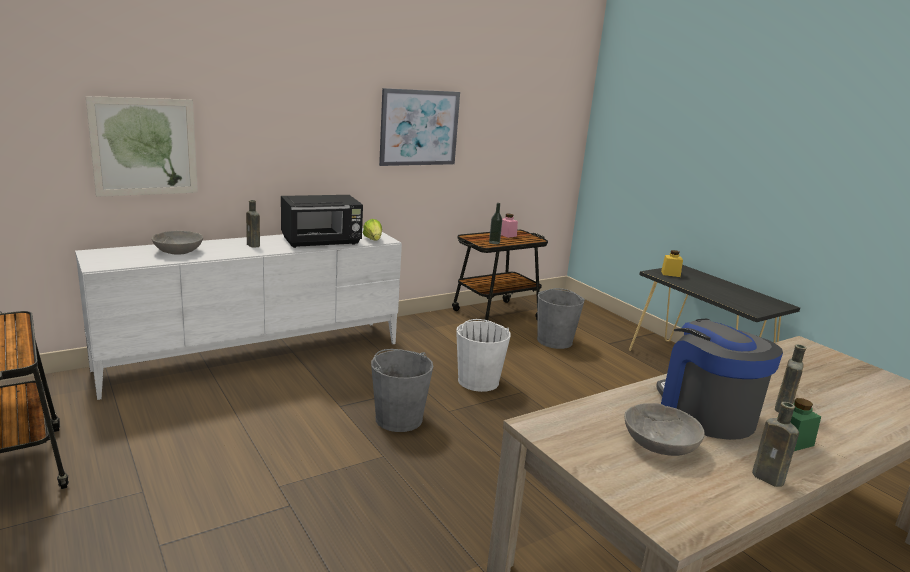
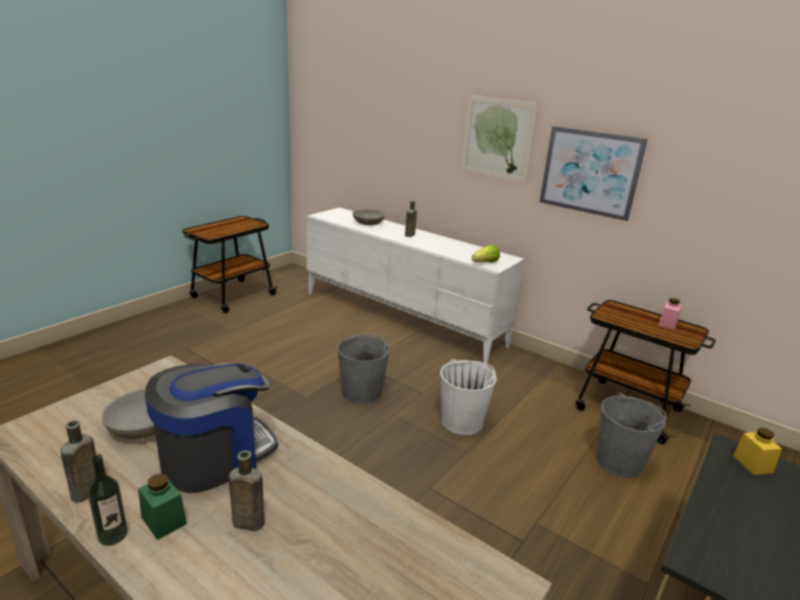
camera: 70 degrees right, 5 degrees up
picture [86,96,198,197] -> picture moved to [461,95,539,183]
black microwave [281,195,363,248] -> none
bottle [489,203,502,244] -> bottle moved to [88,454,128,546]

